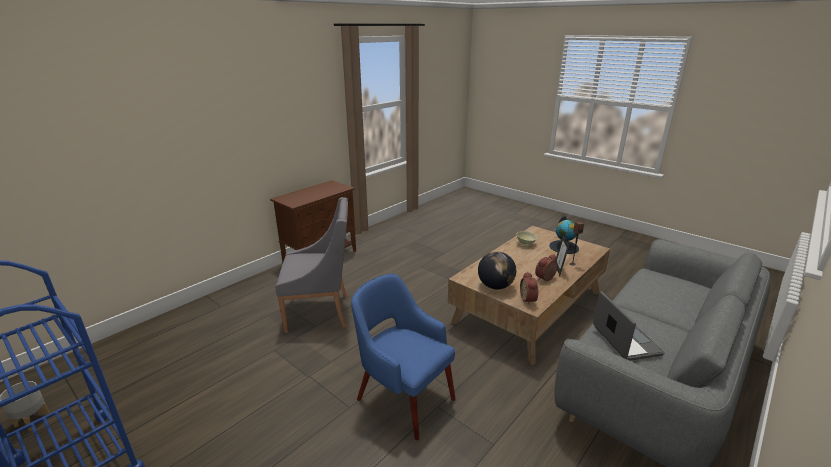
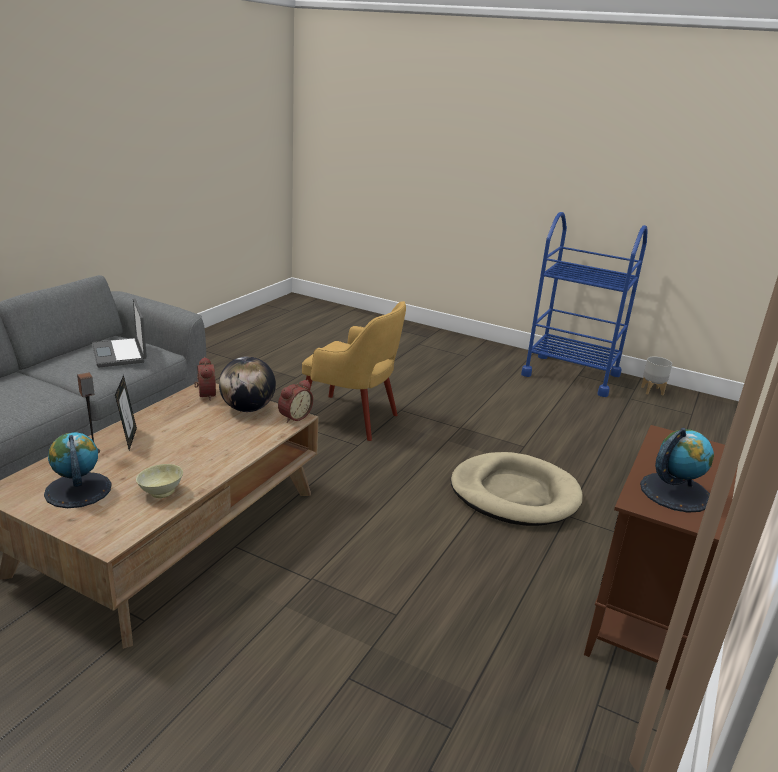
camera: 165 degrees right, 0 degrees up
grey armchair [275,197,348,333] -> beige dog bed [451,452,583,526]
blue armchair [351,273,456,440] -> yellow armchair [302,301,406,441]
alarm clock [535,254,558,281] -> alarm clock moved to [278,380,313,423]
none -> globe [640,428,714,513]

